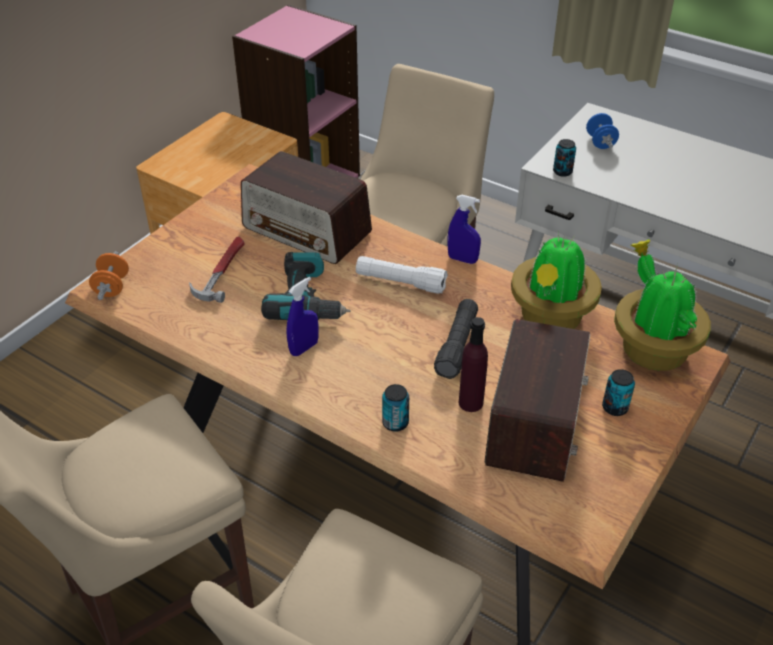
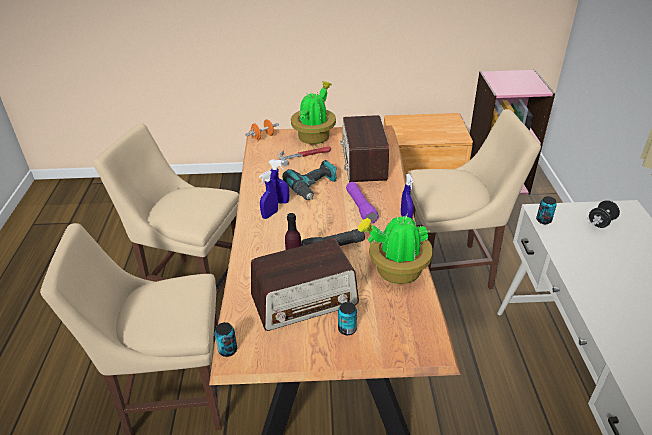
camera: 55 degrees right, 5 degrees down
white flashlight [356,256,448,294] -> purple flashlight [346,182,379,224]
can [382,384,409,432] -> can moved to [215,322,237,357]
blue dumbbell [586,113,619,149] -> black dumbbell [589,200,620,228]
potted plant [614,239,711,371] -> potted plant moved to [291,81,336,144]
none -> blue spray bottle [259,170,278,219]

